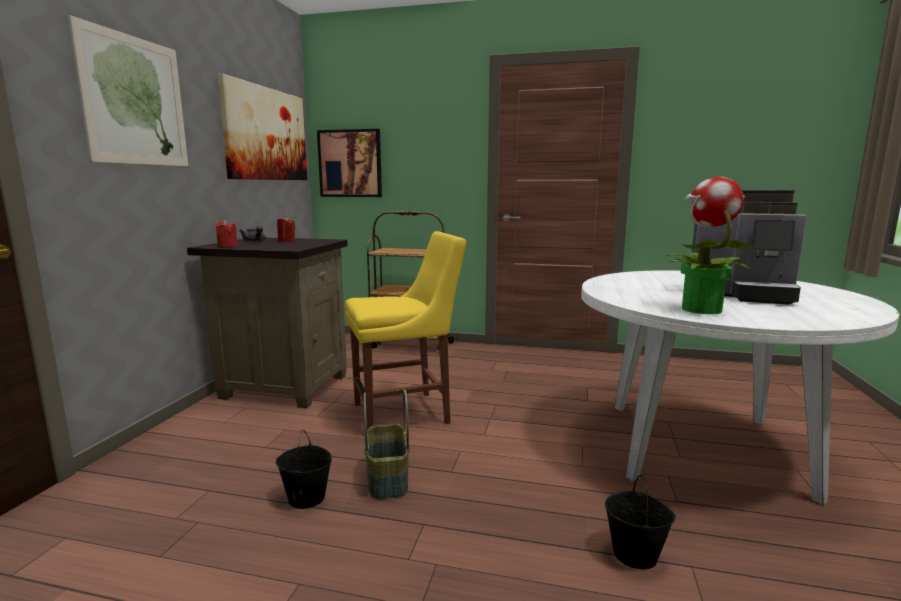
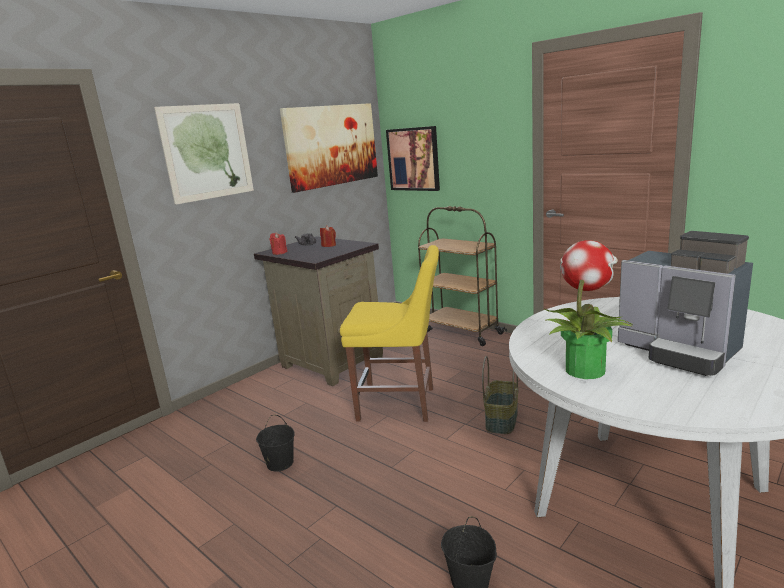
camera: 30 degrees right, 5 degrees up
basket [364,390,410,499] -> basket moved to [482,356,519,434]

